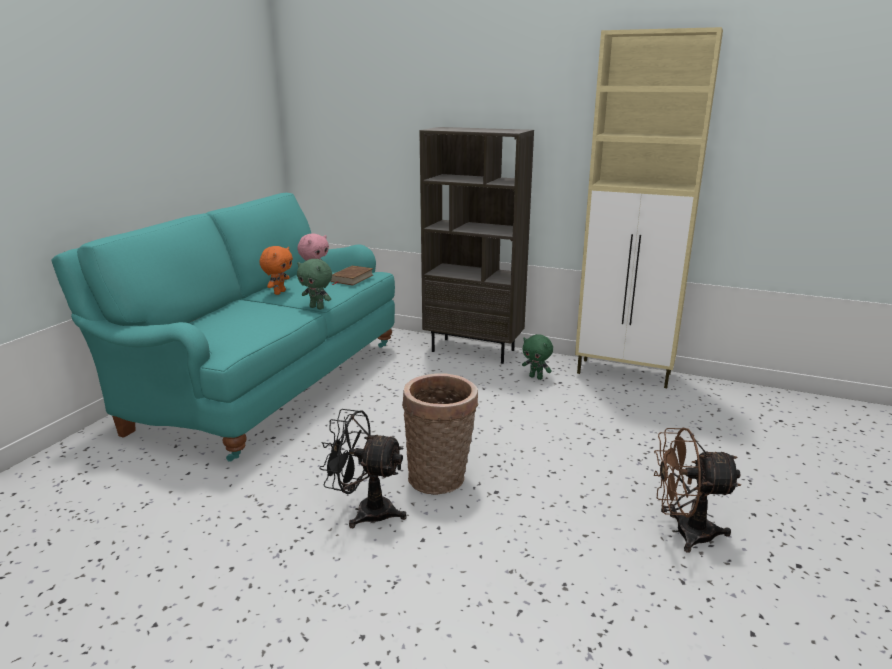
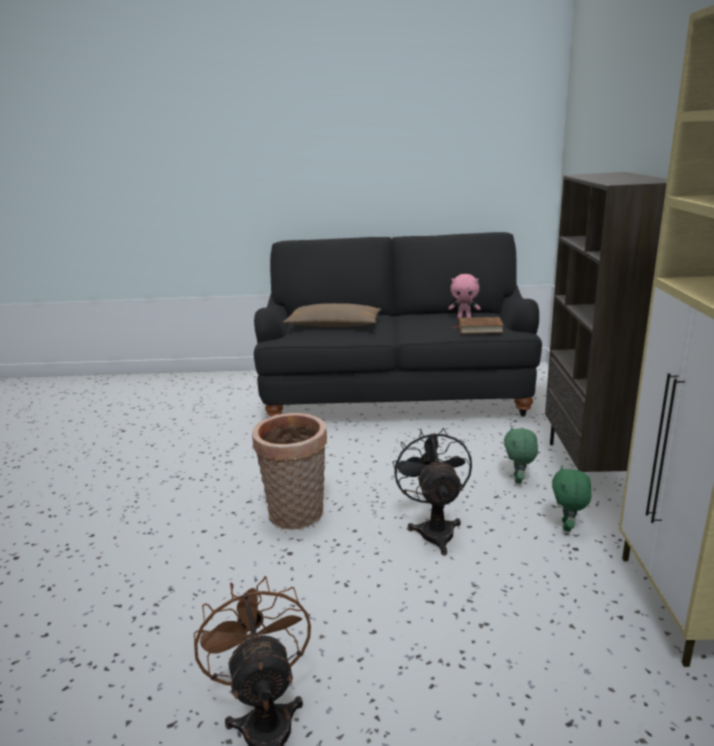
camera: 70 degrees right, 0 degrees up
turquoise sofa [51,193,395,462] -> black sofa [254,232,542,417]
orange plush toy [259,246,293,295] -> none
green plush toy [297,259,332,310] -> green plush toy moved to [504,426,538,484]
black fan [319,409,407,528] -> black fan moved to [392,428,472,556]
none -> brown pillow [283,303,382,327]

